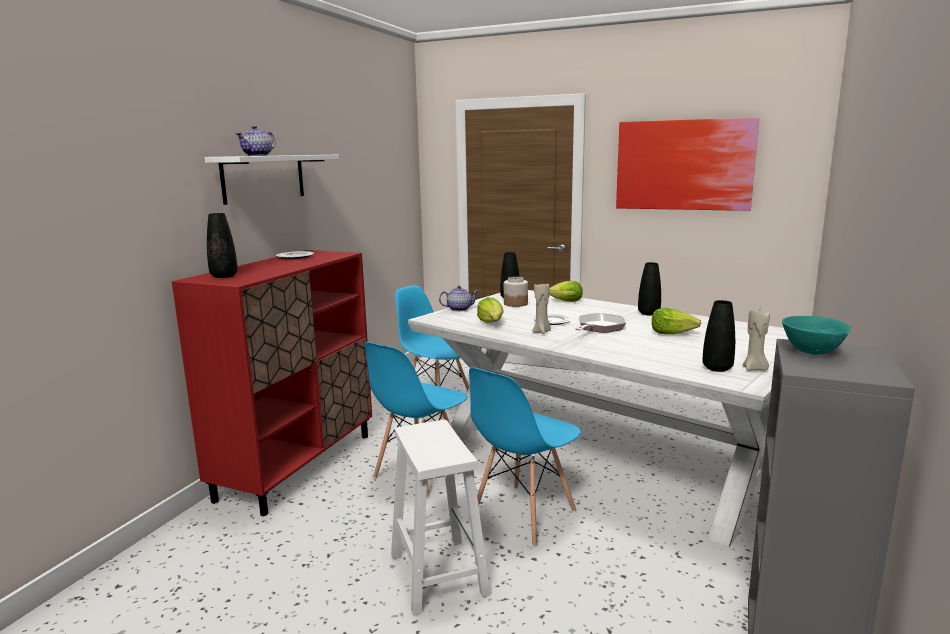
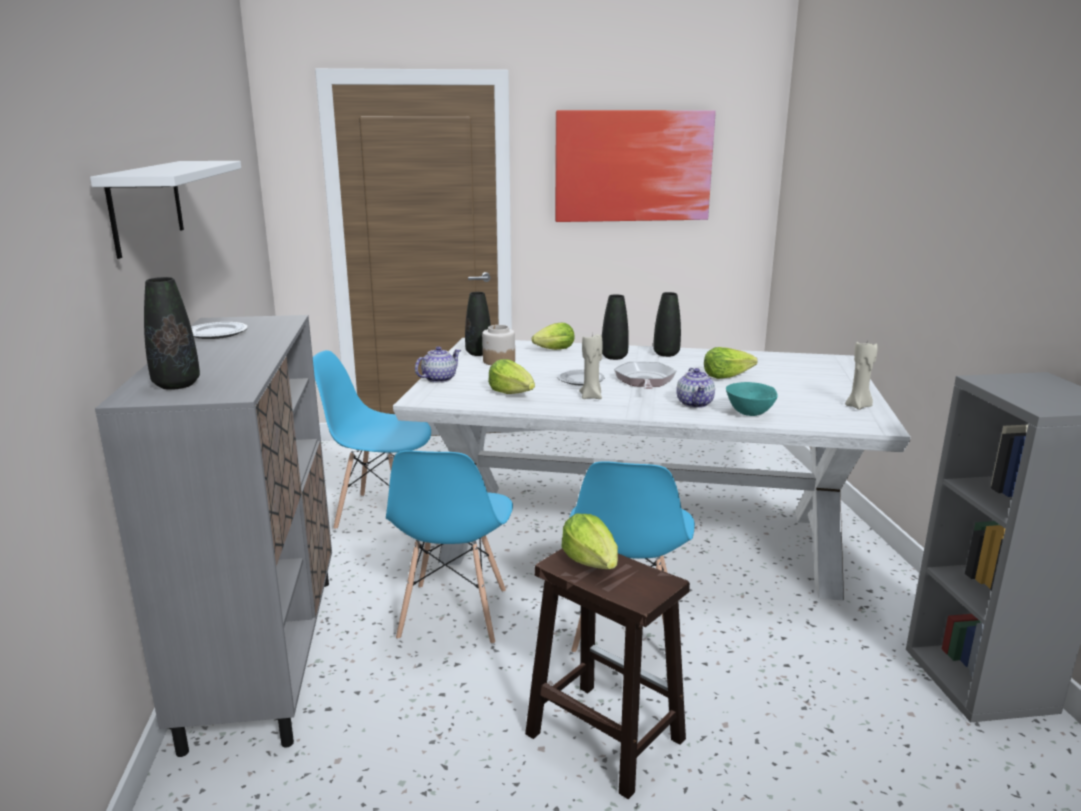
camera: 30 degrees left, 5 degrees up
red cabinet [172,250,372,516] -> grey cabinet [95,315,332,757]
teapot [235,126,275,156] -> teapot moved to [676,368,715,408]
white stool [391,420,491,615] -> brown stool [525,549,690,799]
black vase [702,300,735,372] -> black vase moved to [602,294,629,360]
turquoise bowl [782,316,851,355] -> turquoise bowl moved to [726,382,777,416]
none -> lettuce [562,514,618,569]

